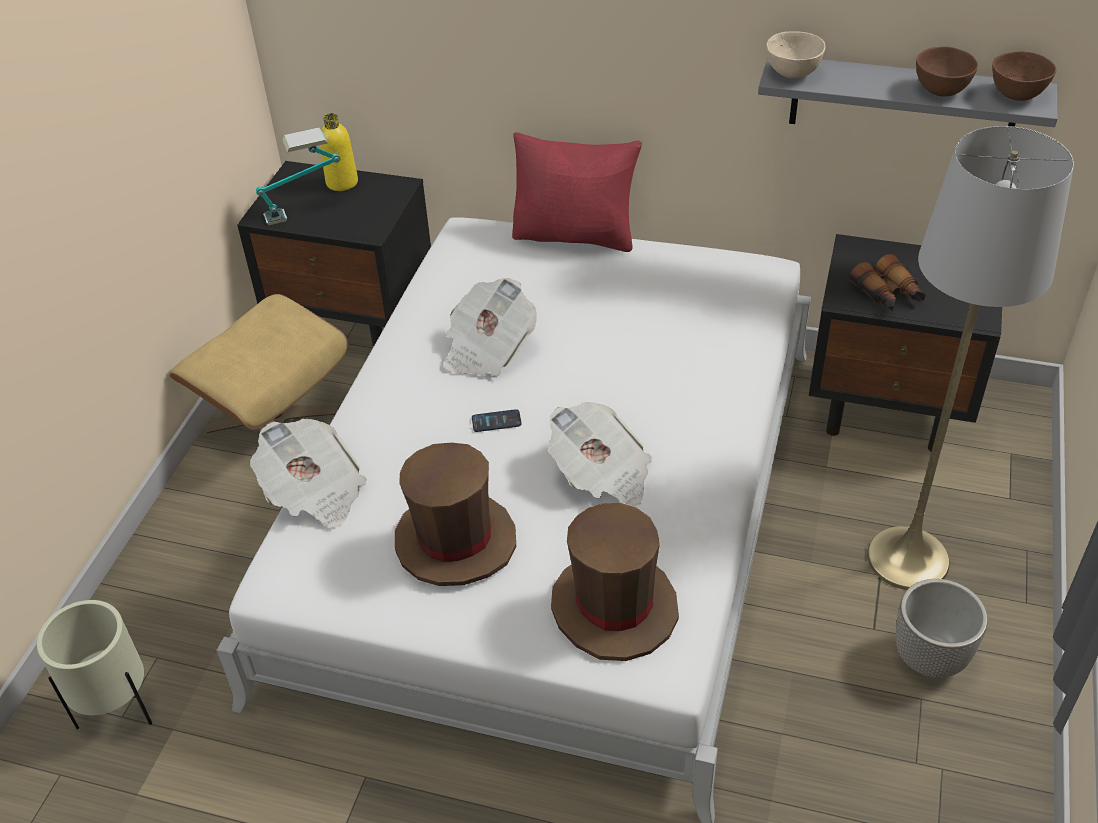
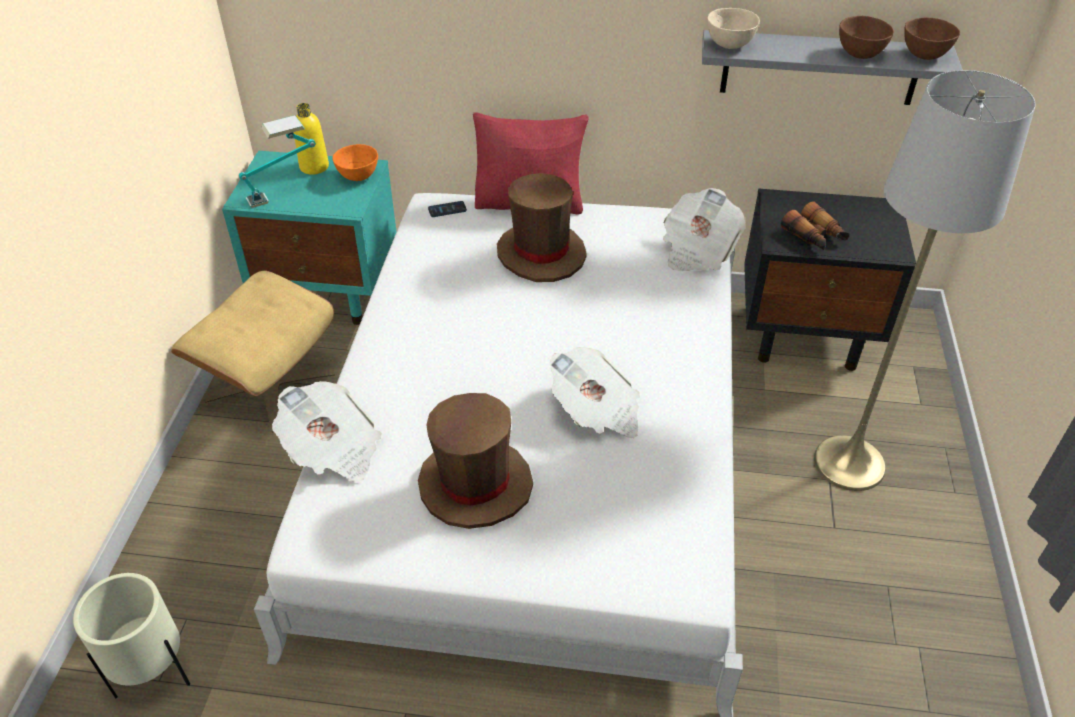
camera: 10 degrees left, 0 degrees up
black nightstand [237,161,431,347] -> turquoise nightstand [222,151,397,325]
newspaper [444,278,537,377] -> newspaper moved to [663,188,746,271]
phone [472,409,522,432] -> phone moved to [428,201,467,217]
brown hat [551,503,679,661] -> brown hat moved to [497,173,587,282]
planter [896,579,988,678] -> none
none -> orange bowl [332,144,378,181]

